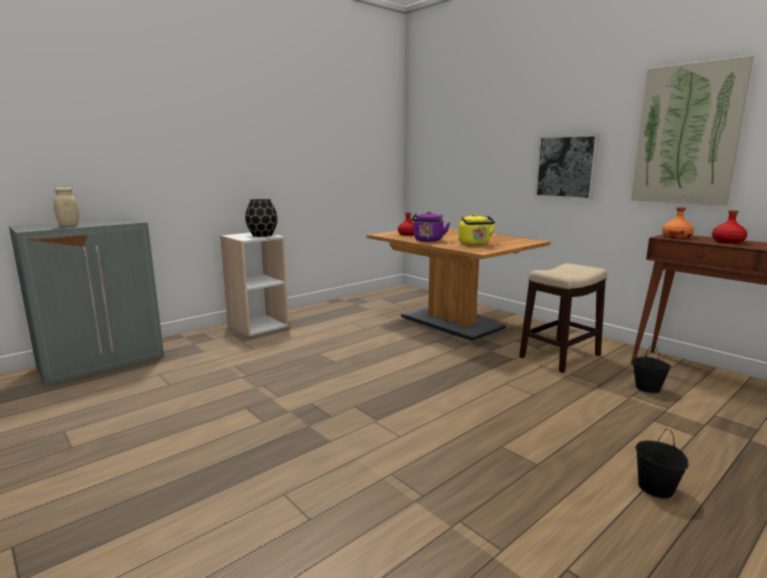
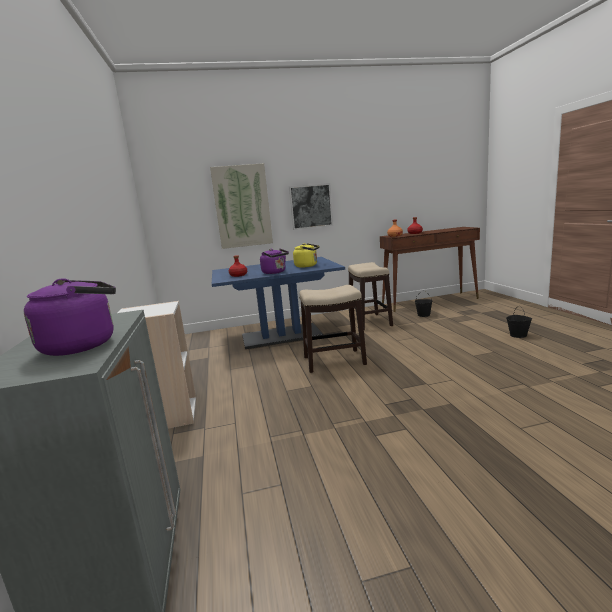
camera: 60 degrees left, 0 degrees up
beige jar [54,187,79,227] -> purple kettle [24,278,116,356]
black vase [245,199,278,237] -> none
brown dining table [366,228,550,341] -> blue dining table [212,257,345,349]
picture [631,55,754,206] -> picture moved to [210,163,273,249]
none -> stool [299,285,367,373]

